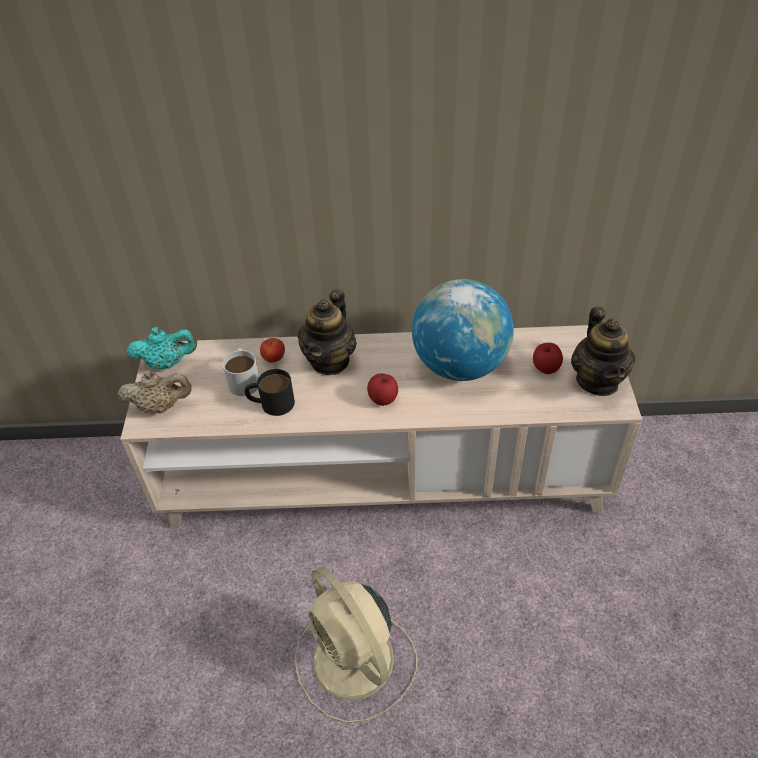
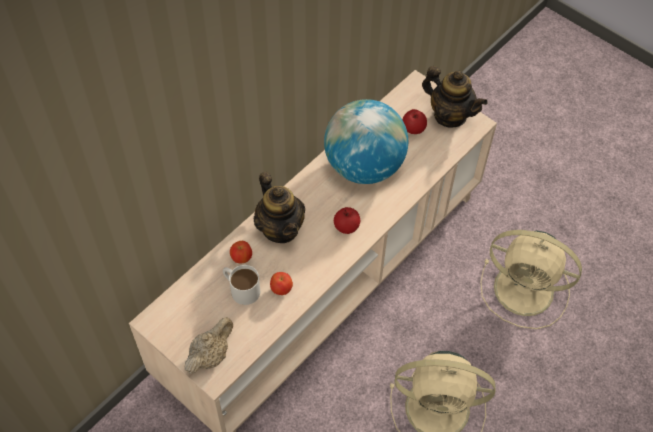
camera: 50 degrees left, 10 degrees up
turquoise teapot [127,327,197,369] -> none
black mug [245,369,295,416] -> apple [270,272,293,295]
none -> beige fan [480,230,582,329]

